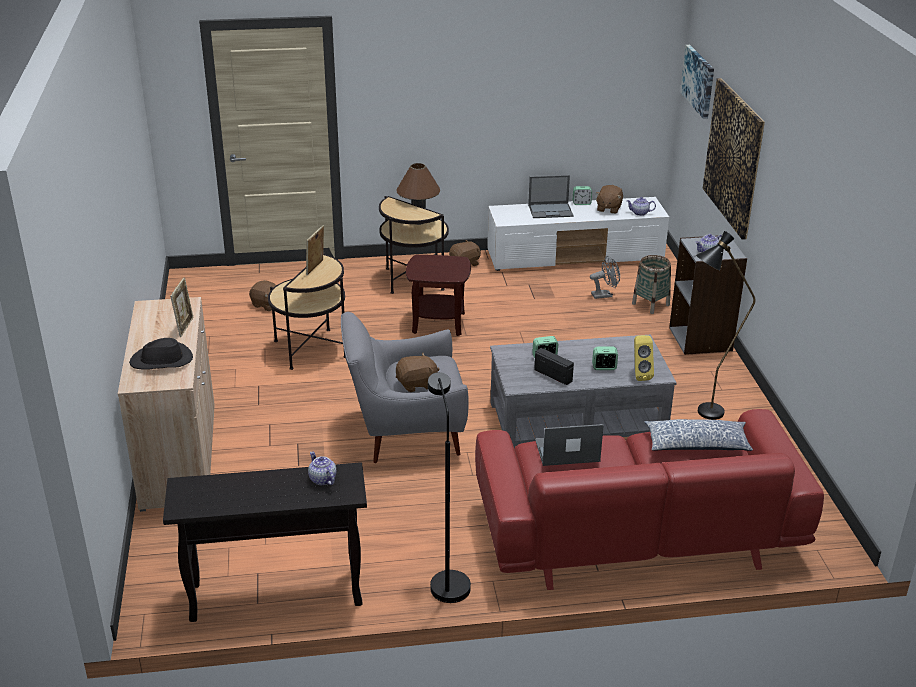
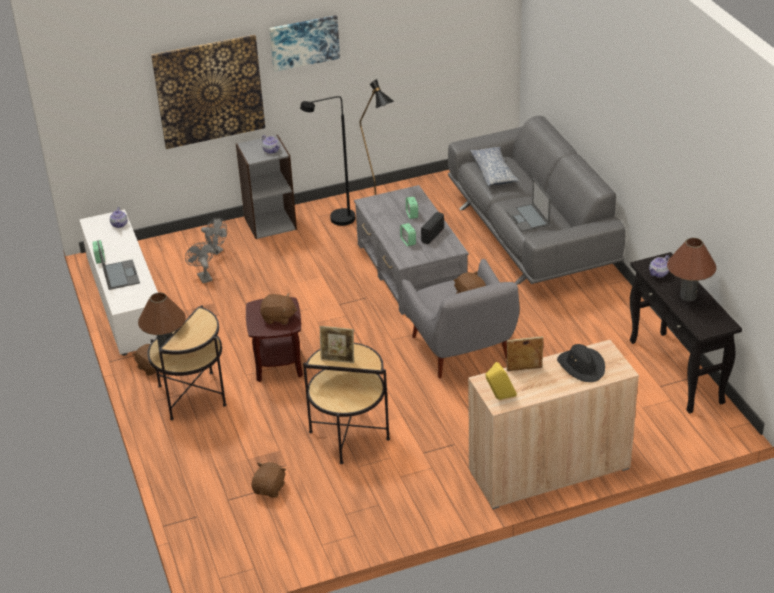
camera: 100 degrees left, 5 degrees up
black floor lamp [428,372,471,603] -> black floor lamp moved to [300,96,355,226]
red sofa [475,409,824,590] -> grey sofa [448,116,625,285]
brown plush toy [595,185,623,214] -> brown plush toy moved to [260,293,297,325]
basket [632,255,671,314] -> grey fan [201,218,227,255]
yellow speaker [634,335,654,381] -> yellow speaker moved to [486,362,517,400]
picture [680,45,714,119] -> picture moved to [269,15,340,72]
none -> brown table lamp [667,238,717,301]

